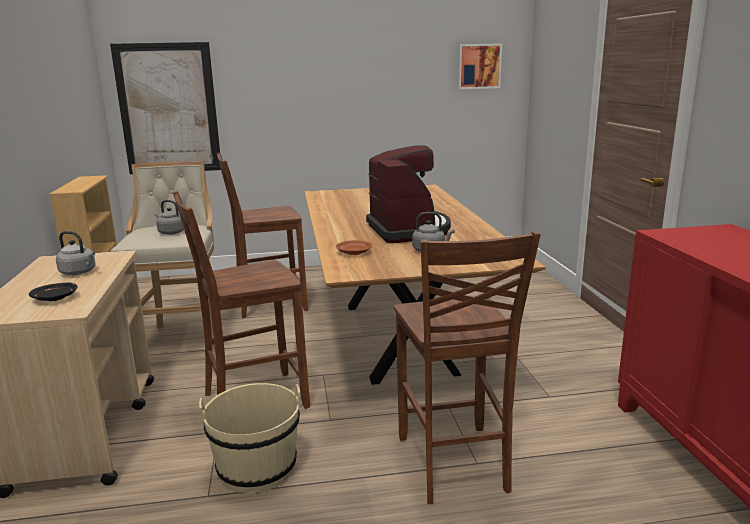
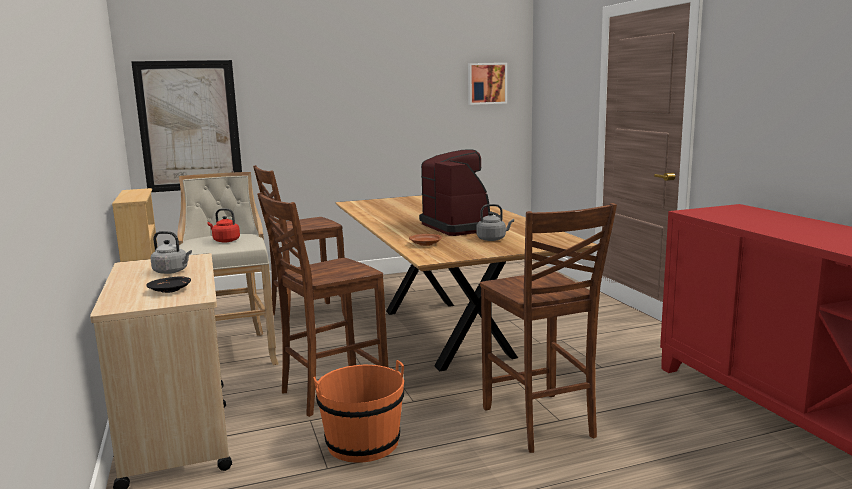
camera: 10 degrees left, 5 degrees down
grey kettle [154,200,184,235] -> red kettle [207,208,240,243]
beige bucket [199,383,300,493] -> orange bucket [313,360,404,463]

